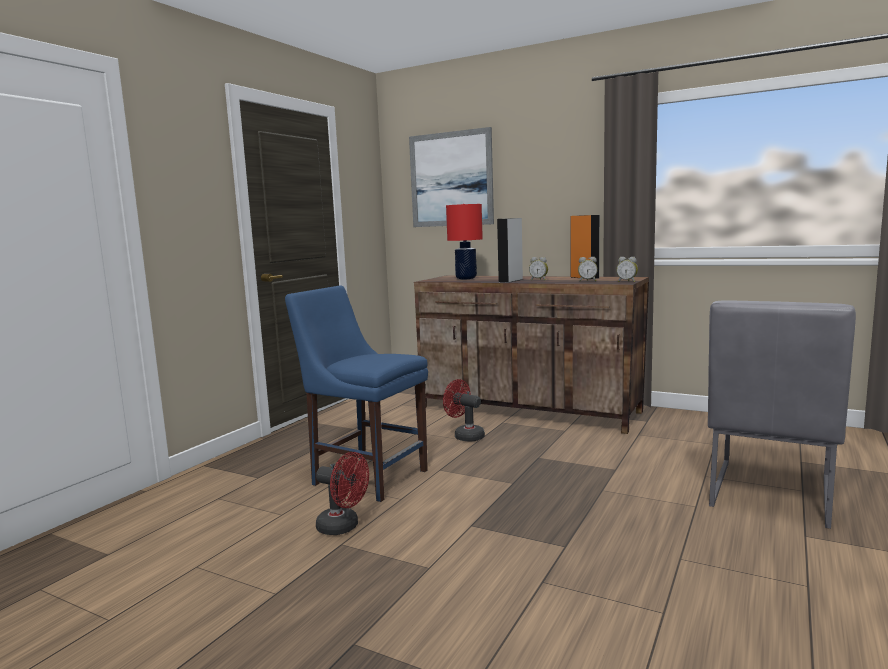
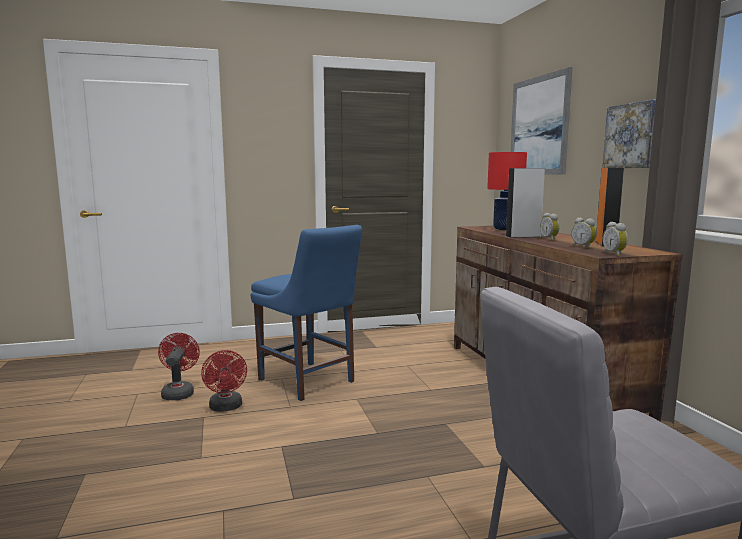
camera: 45 degrees right, 0 degrees up
blue chair [285,285,428,502] -> blue chair turned 150 degrees clockwise [251,225,362,401]
red fan [443,379,485,442] -> red fan moved to [158,333,200,400]
none -> picture [602,99,656,168]

